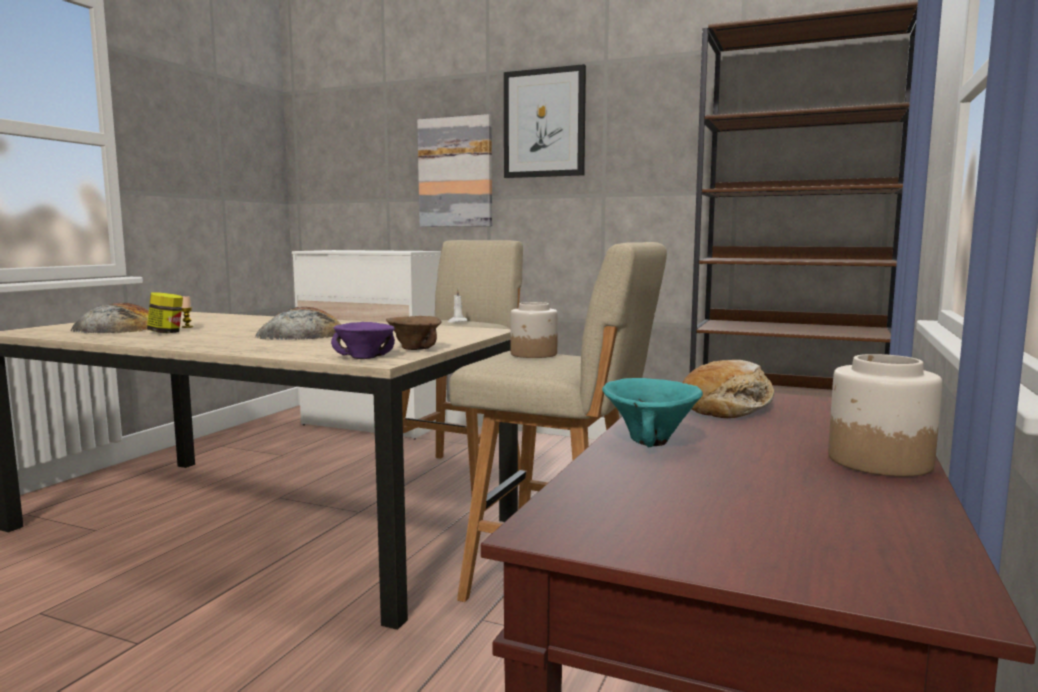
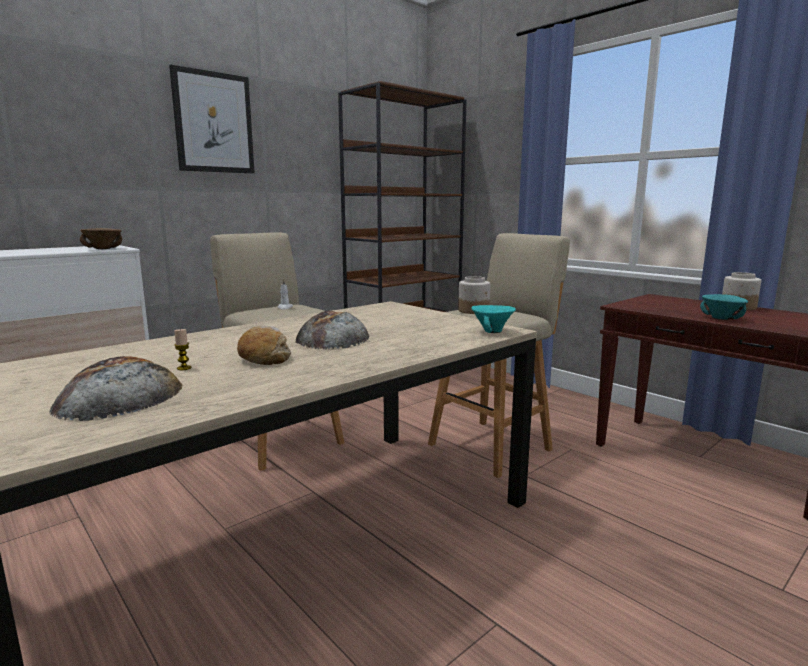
camera: 65 degrees left, 5 degrees up
jar [147,293,183,333] -> none
purple bowl [331,322,395,359] -> turquoise bowl [471,305,516,333]
brown bowl [386,316,442,350] -> brown bowl moved to [80,228,122,249]
picture [417,114,492,227] -> none
bread [683,360,775,418] -> bread moved to [237,326,291,365]

